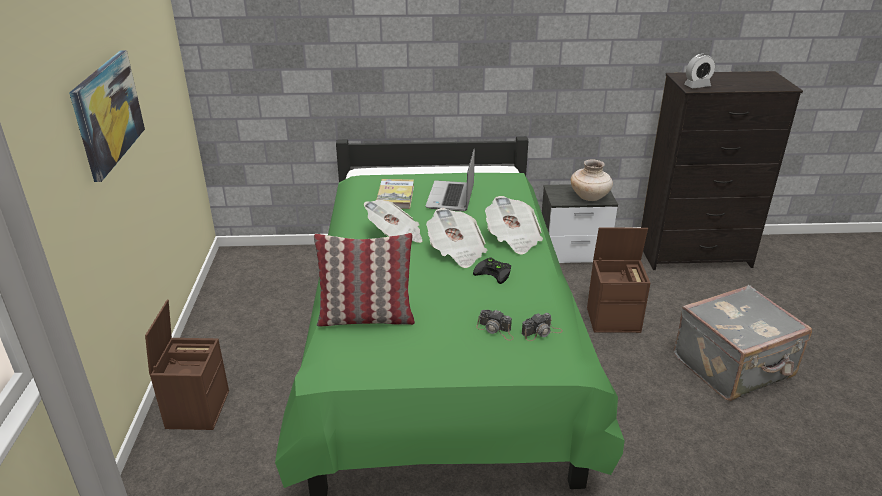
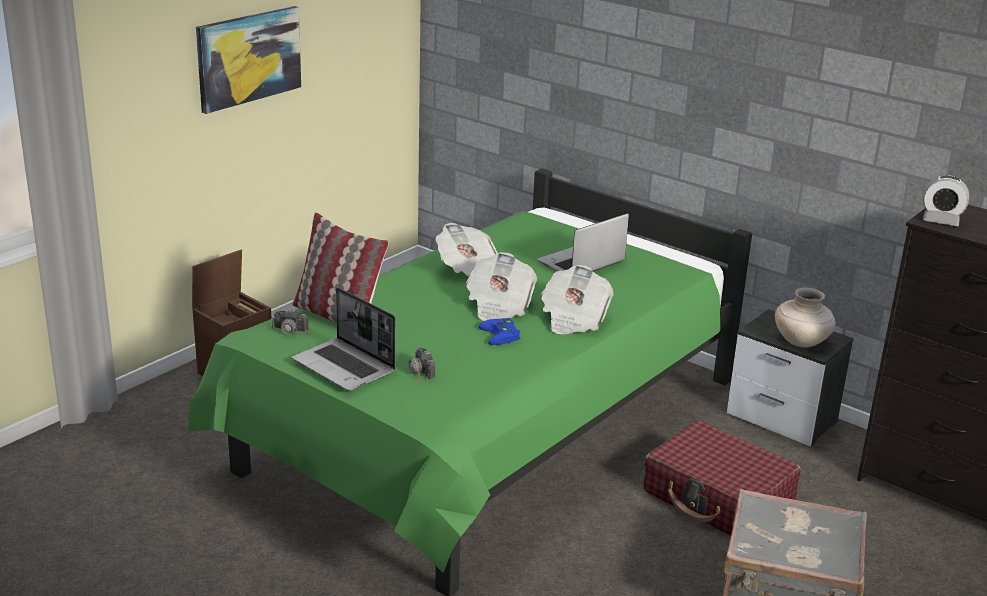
camera: 40 degrees right, 5 degrees down
book [376,179,414,209] -> none
black game controller [473,257,511,284] -> blue game controller [479,318,520,345]
camera [521,313,563,341] -> camera moved to [271,309,312,338]
brown storage box [587,227,650,333] -> red suitcase [643,420,801,536]
none -> laptop [292,287,396,391]

